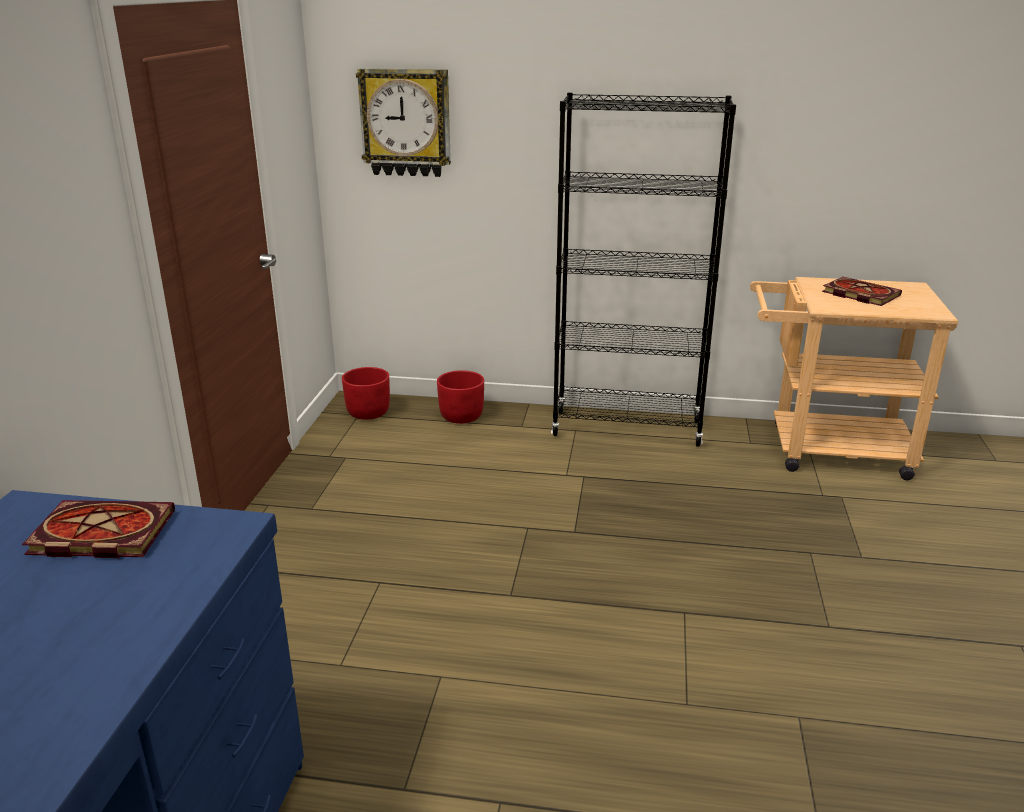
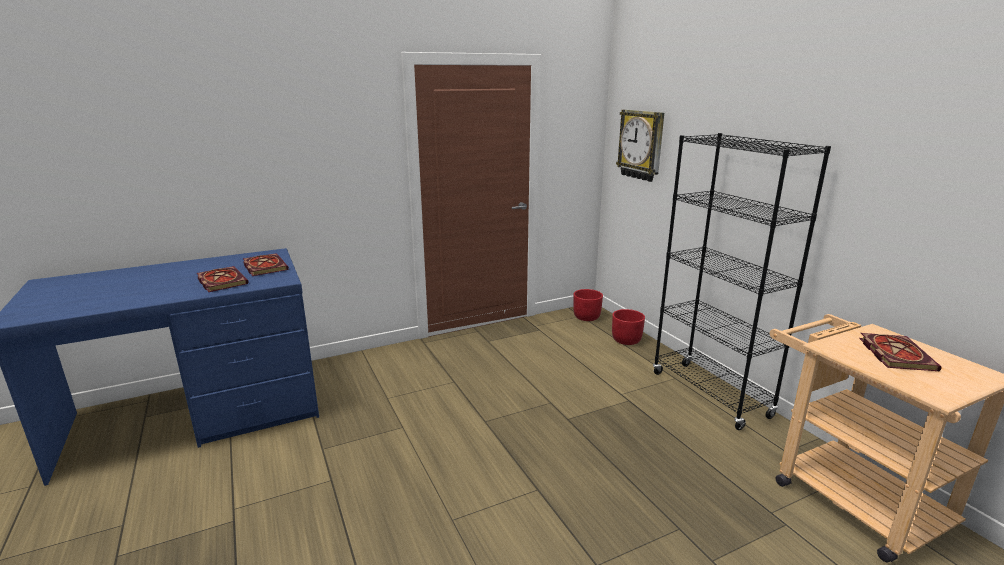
camera: 55 degrees right, 5 degrees down
none -> book [197,266,249,292]

